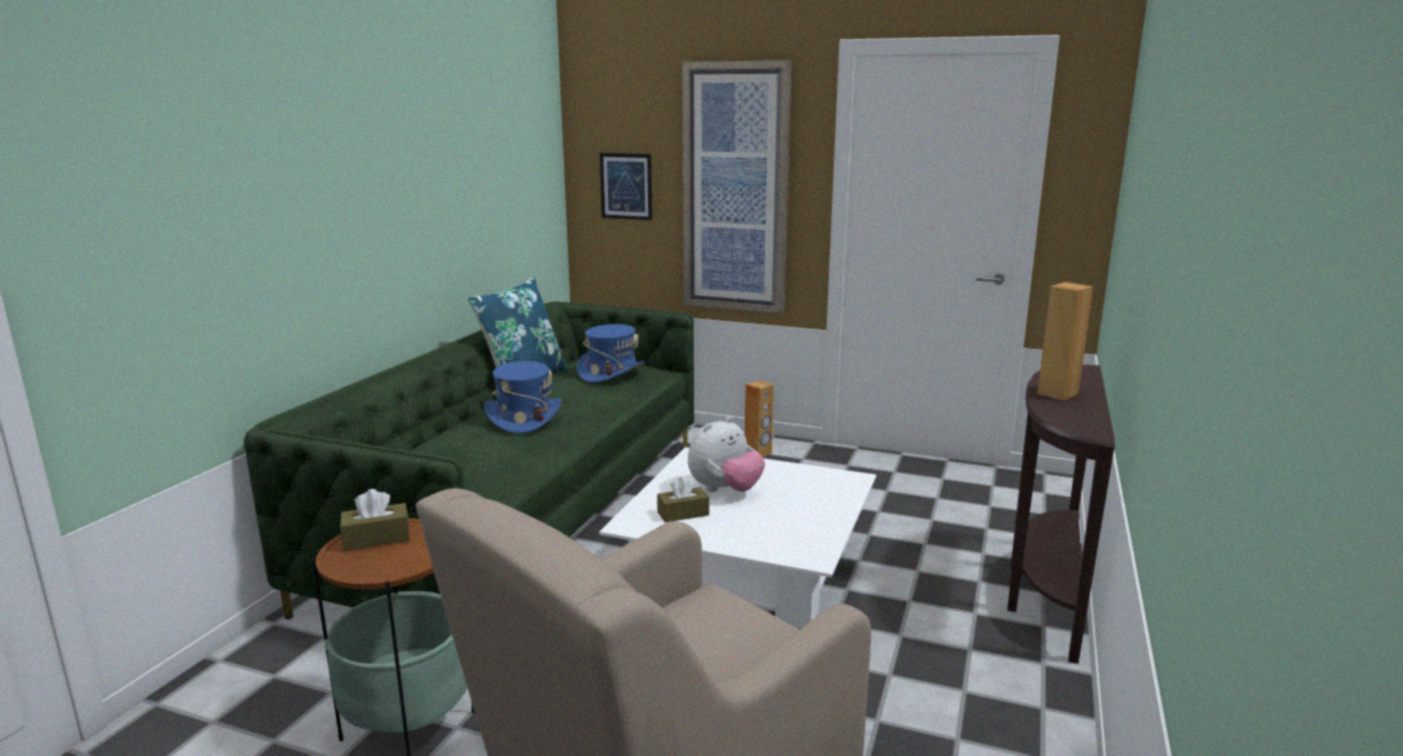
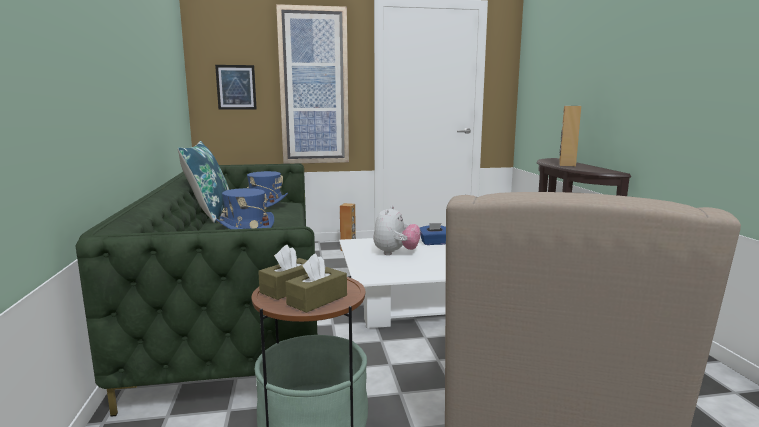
camera: 30 degrees left, 5 degrees down
brown tissue box [657,476,709,523] -> brown tissue box moved to [285,254,347,313]
none -> blue tissue box [420,223,446,245]

